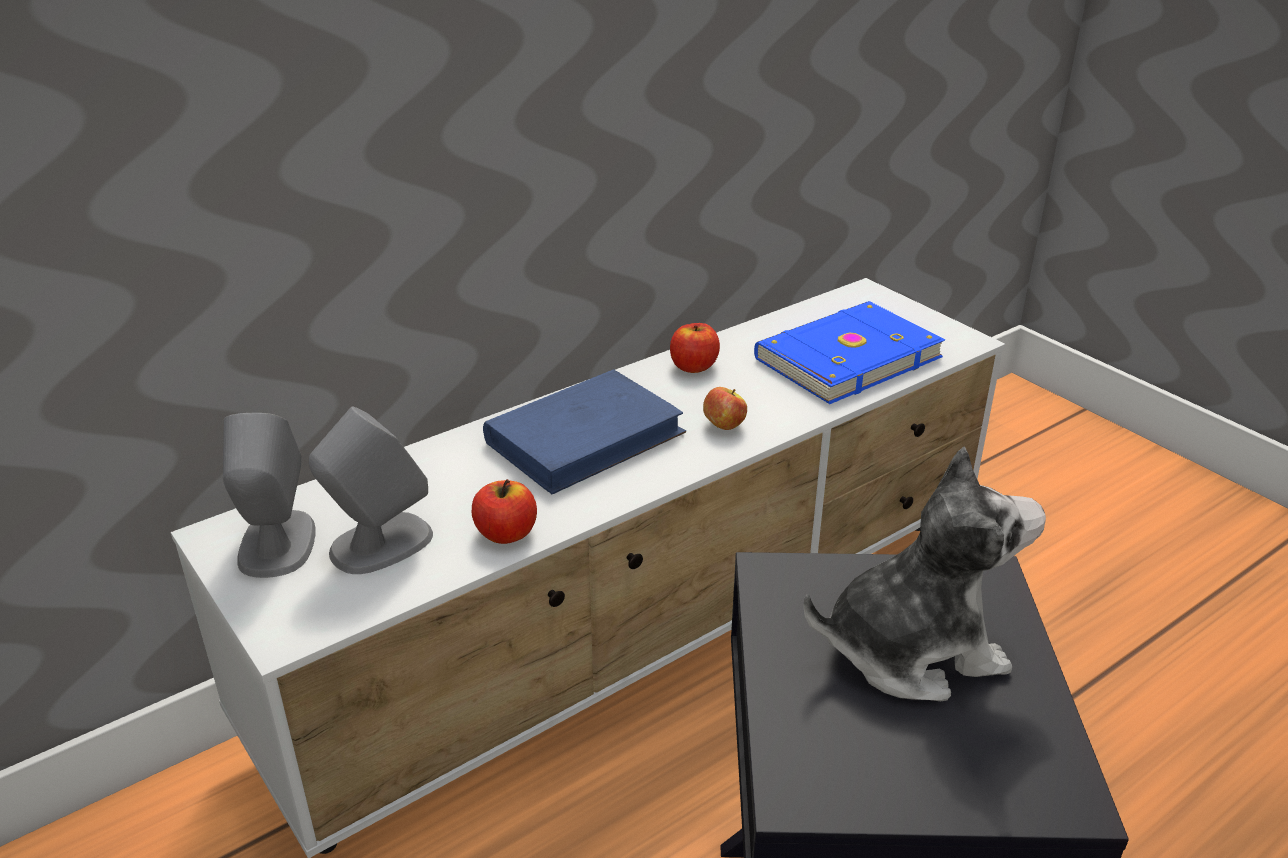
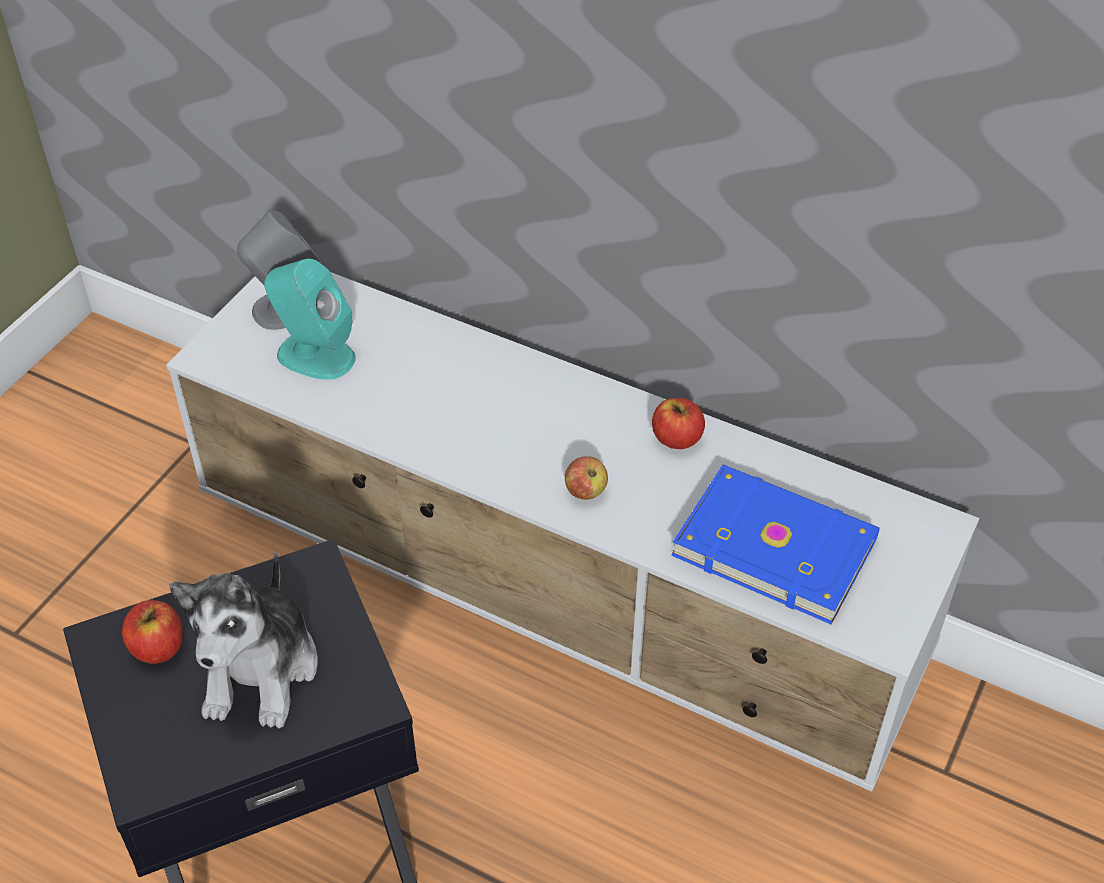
camera: 65 degrees right, 15 degrees up
grey speaker [309,406,433,574] -> turquoise speaker [264,258,356,380]
apple [472,479,537,544] -> apple moved to [122,600,183,664]
blue book [483,369,686,495] -> none
plush toy [803,447,1046,701] -> plush toy turned 45 degrees clockwise [169,552,317,729]

